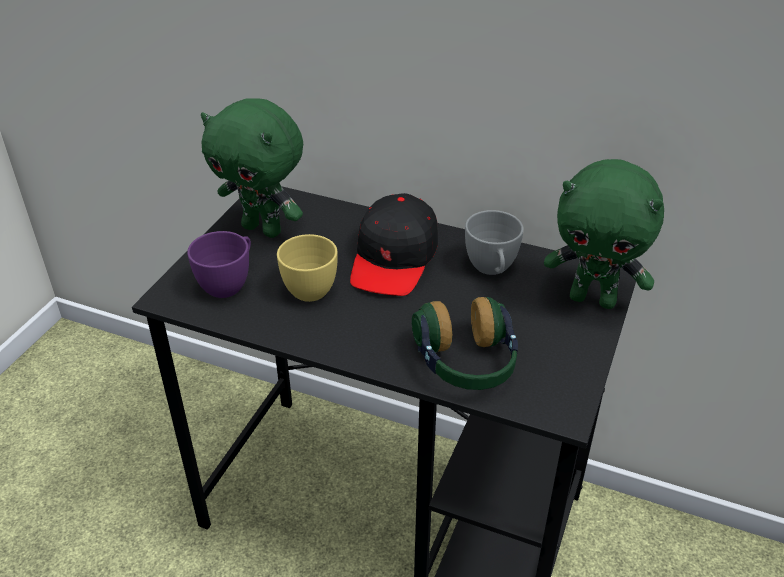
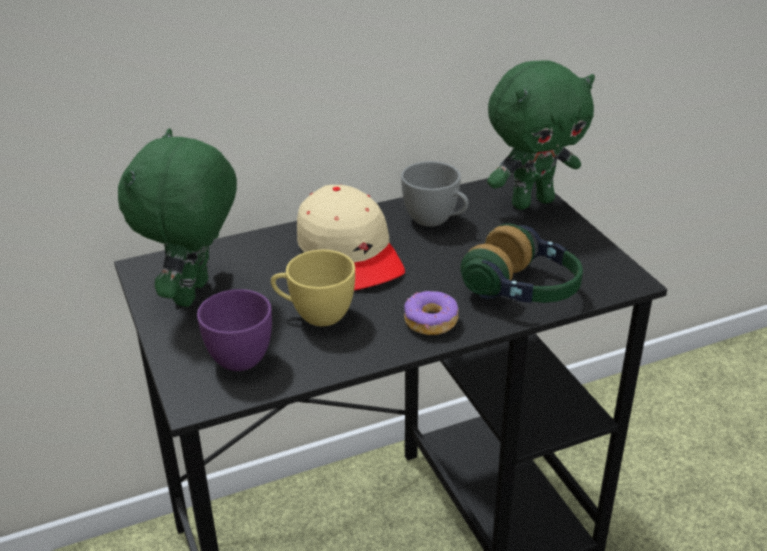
camera: 45 degrees left, 5 degrees down
green plush toy [201,98,303,238] -> green plush toy turned 120 degrees clockwise [118,128,237,307]
black cap [350,193,438,296] -> beige cap [297,185,405,291]
none -> donut [404,291,458,335]

